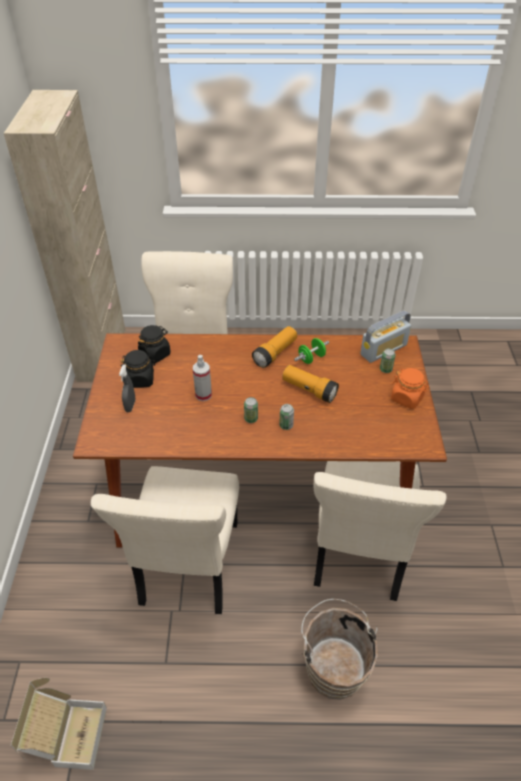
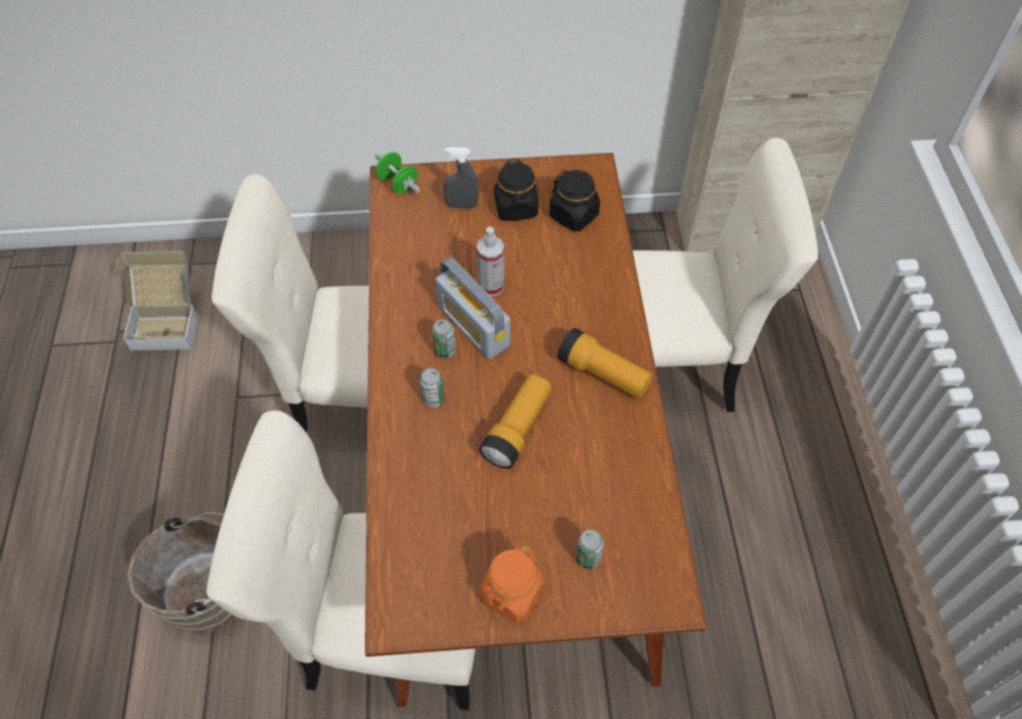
camera: 85 degrees right, 10 degrees up
green dumbbell [294,338,329,364] -> green dumbbell moved to [375,152,420,194]
radio [360,311,411,363] -> radio moved to [435,257,510,359]

